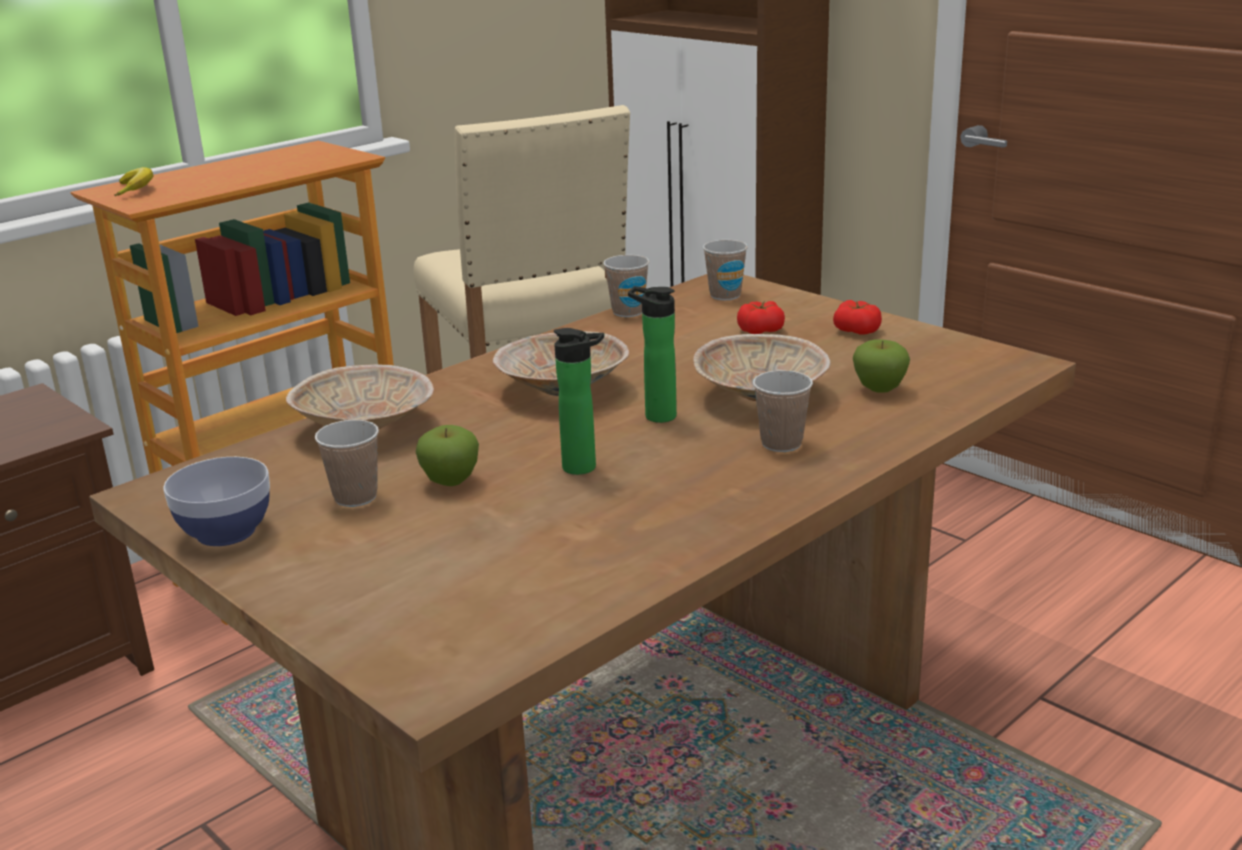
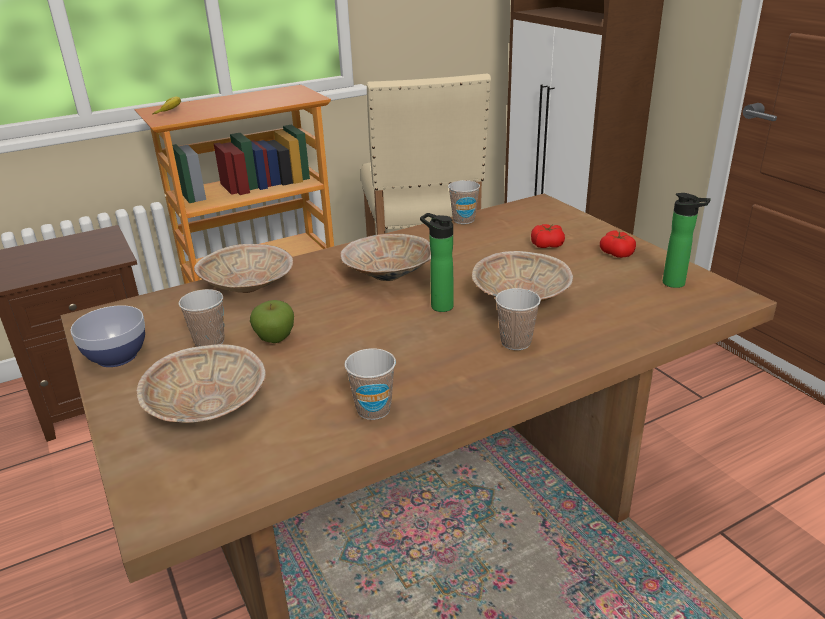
camera: 15 degrees right, 5 degrees up
bottle [554,328,604,475] -> bottle moved to [663,193,711,288]
cup [703,240,748,300] -> cup moved to [345,348,396,420]
apple [853,340,910,393] -> none
none -> beige bowl [137,344,266,423]

